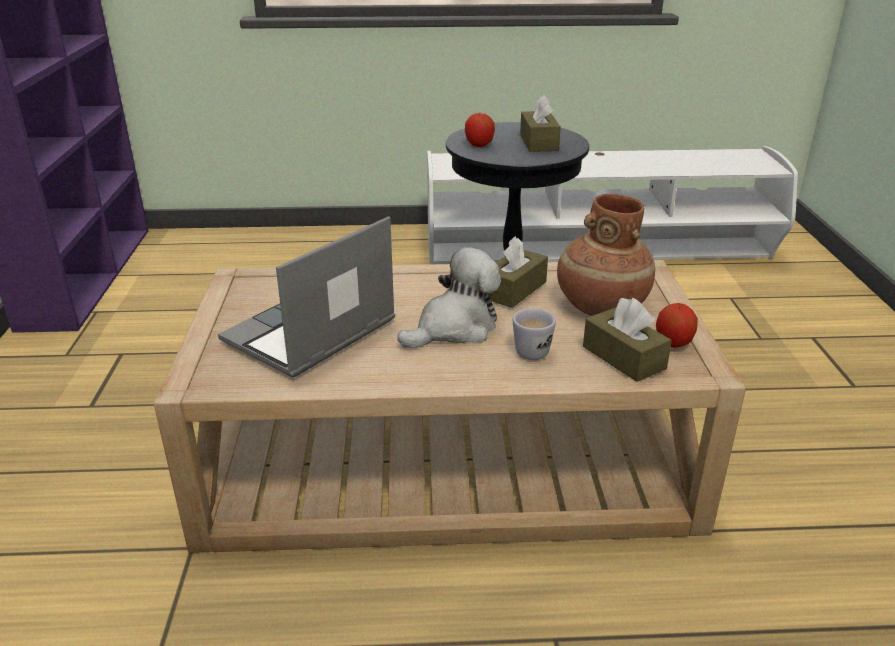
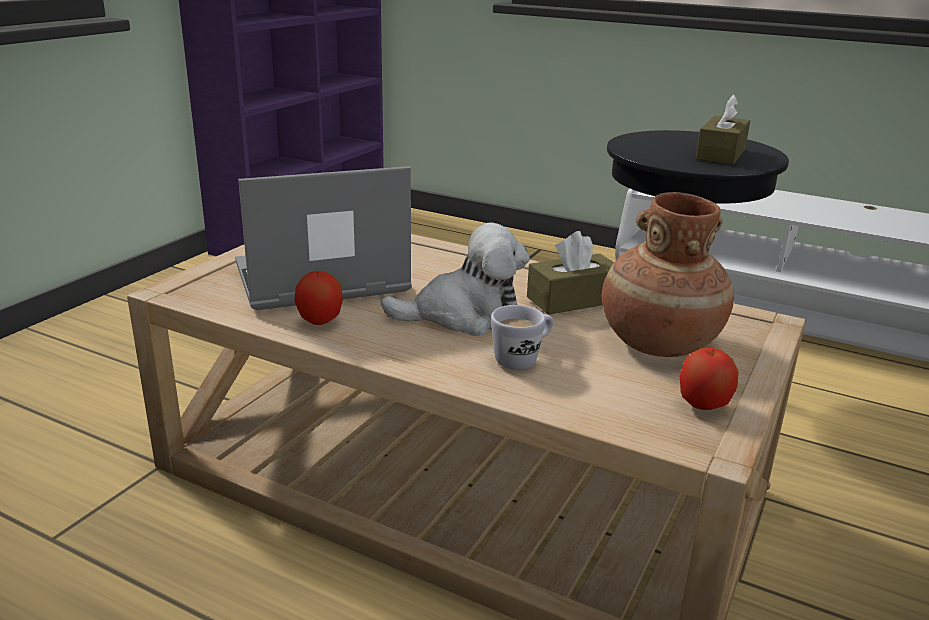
camera: 30 degrees right, 5 degrees down
apple [465,113,495,147] -> apple moved to [295,271,343,325]
brown tissue box [583,298,672,382] -> none

